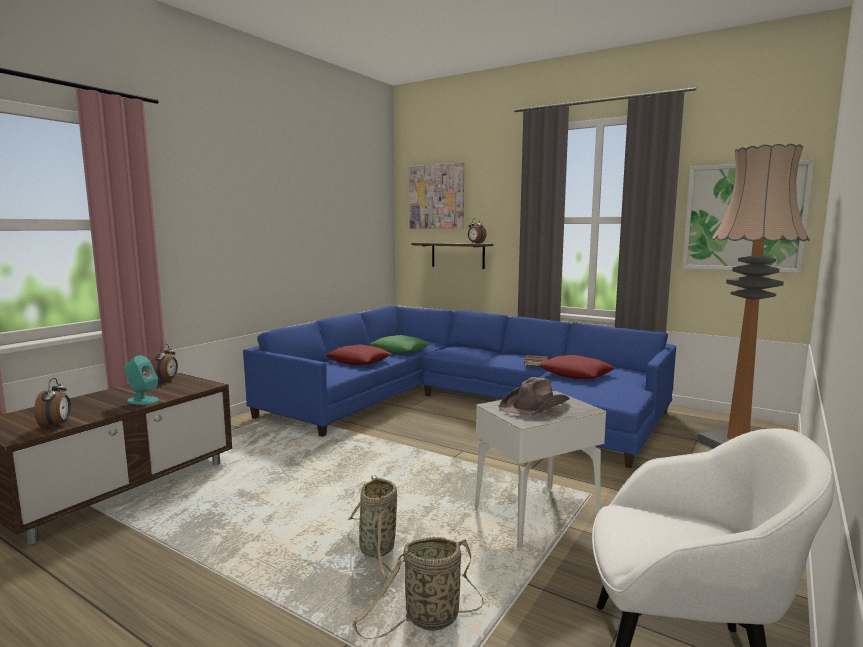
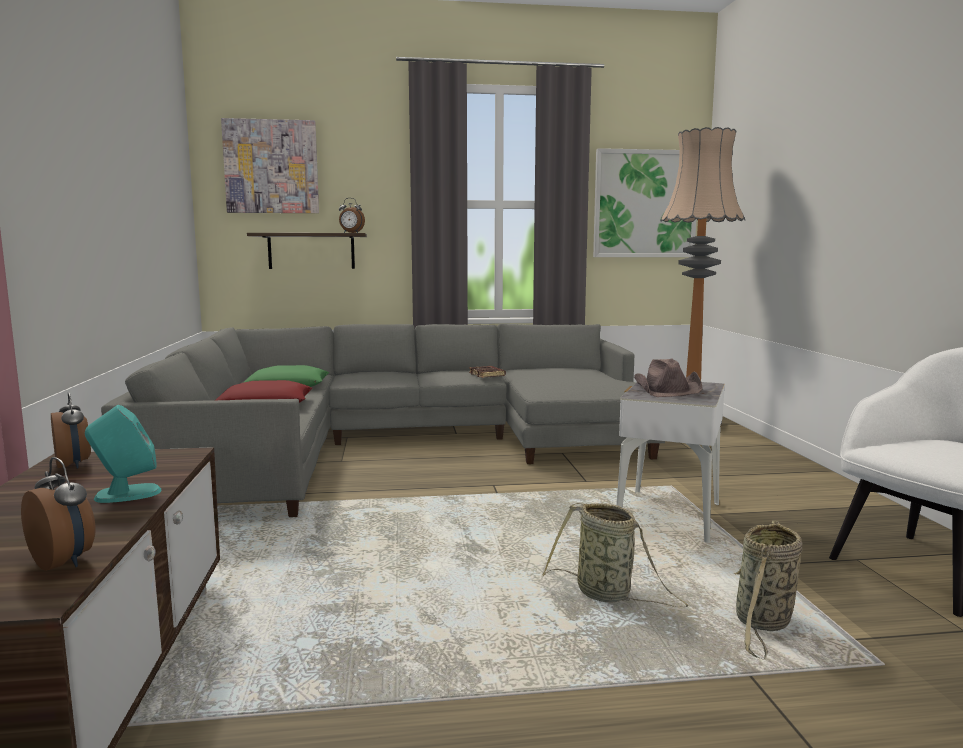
camera: 40 degrees left, 0 degrees up
blue sofa [243,305,676,468] -> grey sofa [101,324,665,517]
red pillow [539,355,616,379] -> none

